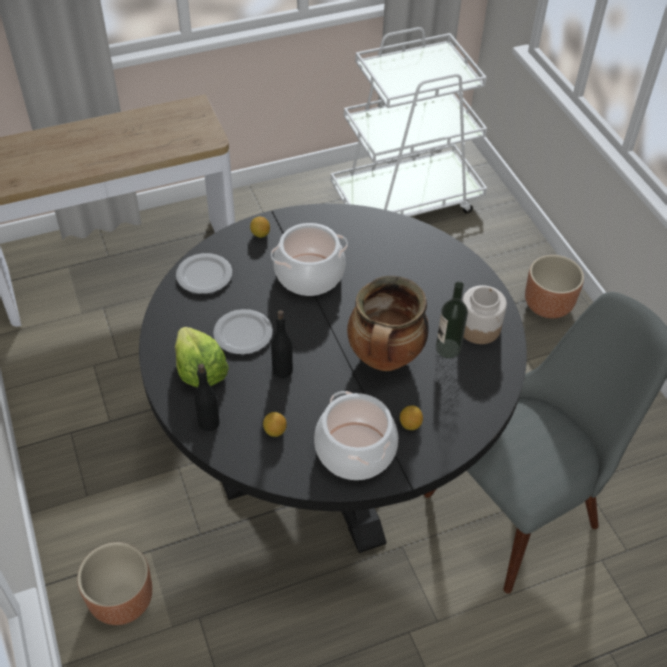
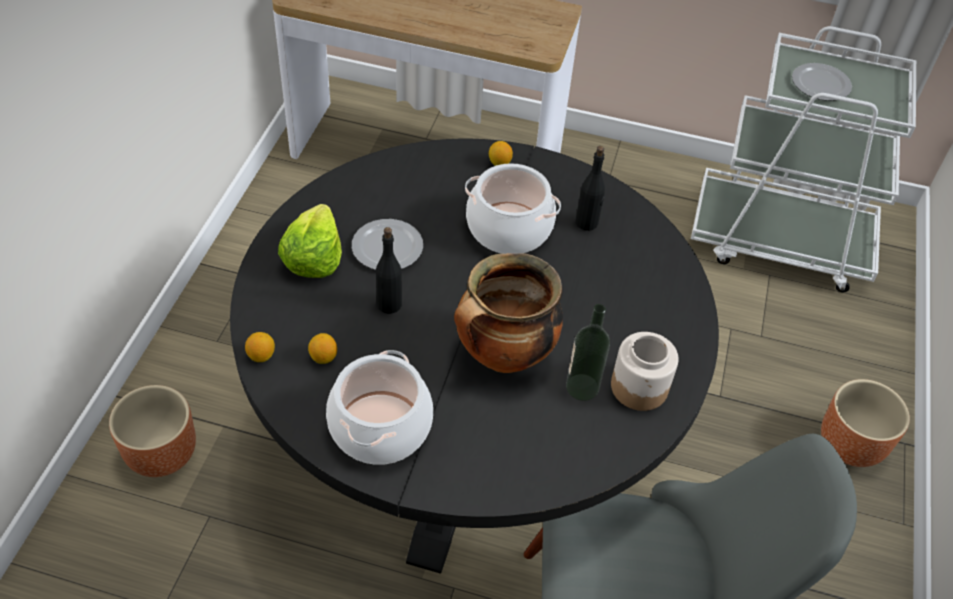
camera: 35 degrees right, 0 degrees up
plate [176,253,232,294] -> plate moved to [792,63,852,101]
black bottle [194,364,220,431] -> black bottle moved to [576,146,605,231]
lemon [400,405,423,430] -> lemon moved to [245,332,275,362]

